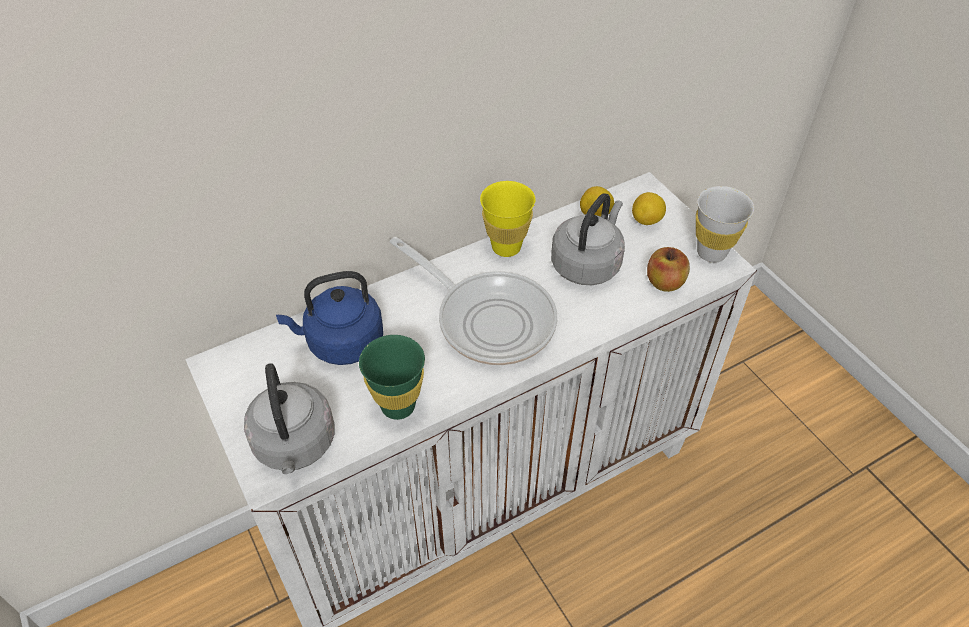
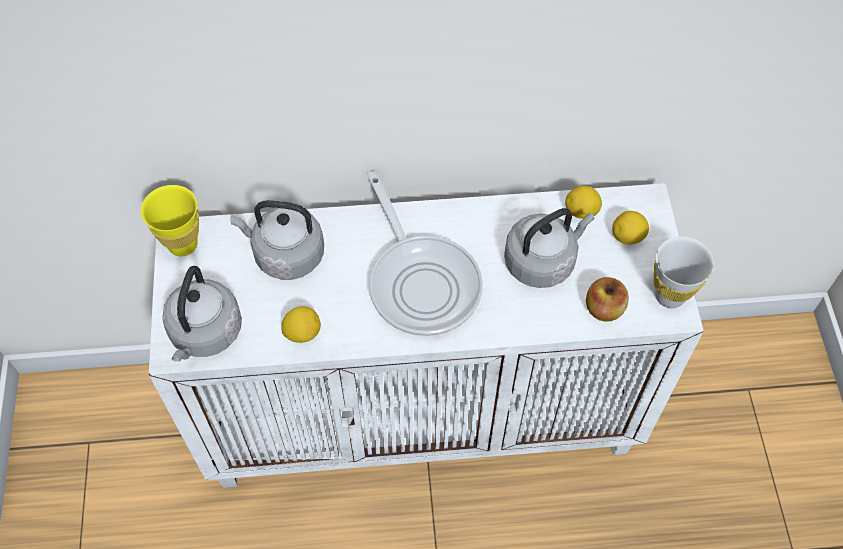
camera: 25 degrees right, 10 degrees up
blue kettle [276,271,383,365] -> grey kettle [230,200,324,280]
green cup [359,335,425,420] -> lemon [281,306,321,343]
yellow cup [480,181,536,257] -> yellow cup moved to [141,185,199,256]

